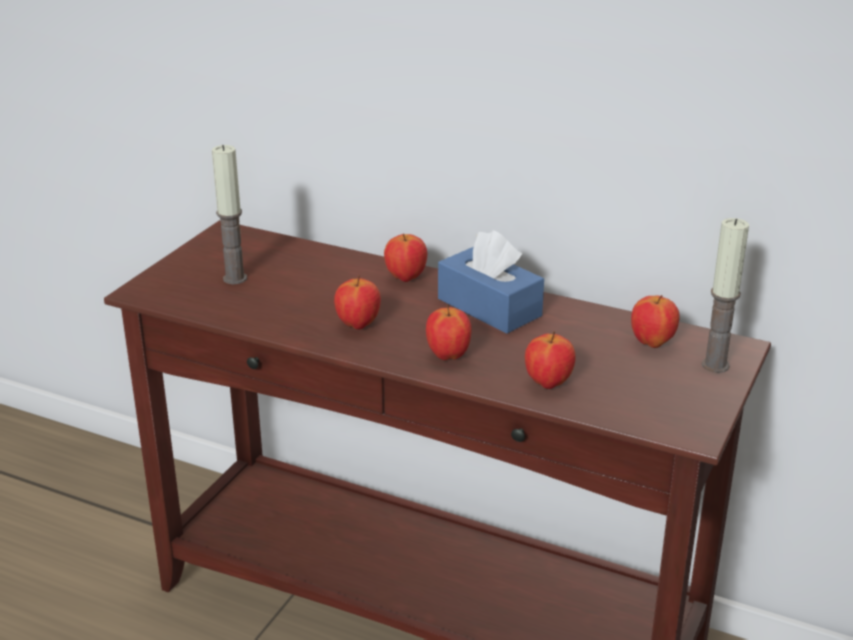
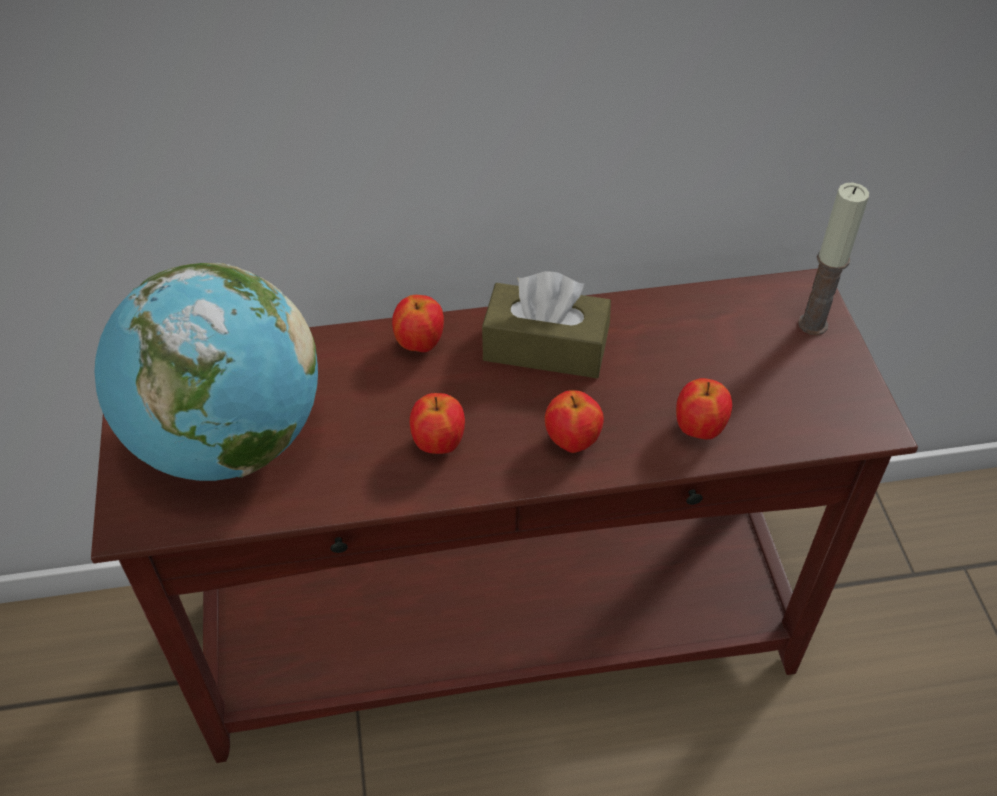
camera: 35 degrees left, 20 degrees up
candle [212,145,247,284] -> globe [95,263,318,481]
blue tissue box [438,230,544,334] -> brown tissue box [482,271,611,378]
apple [631,295,680,348] -> none

